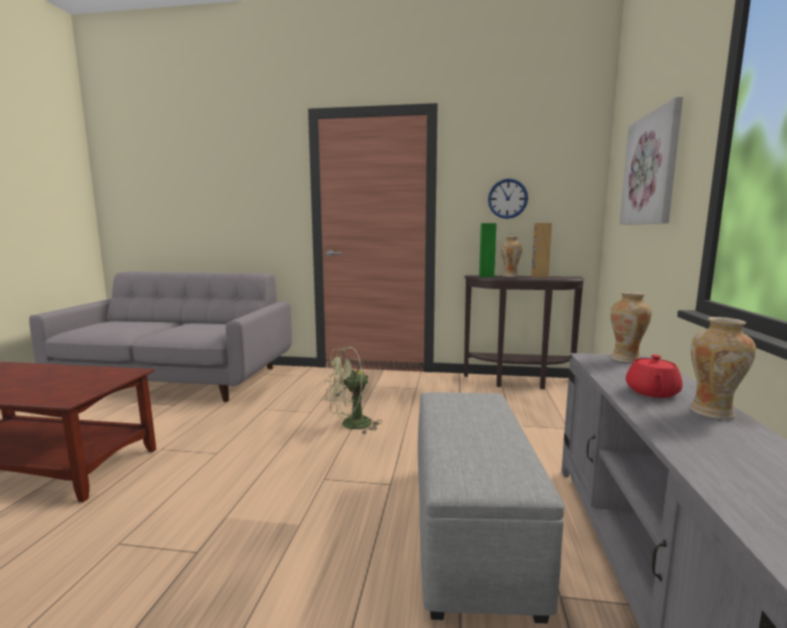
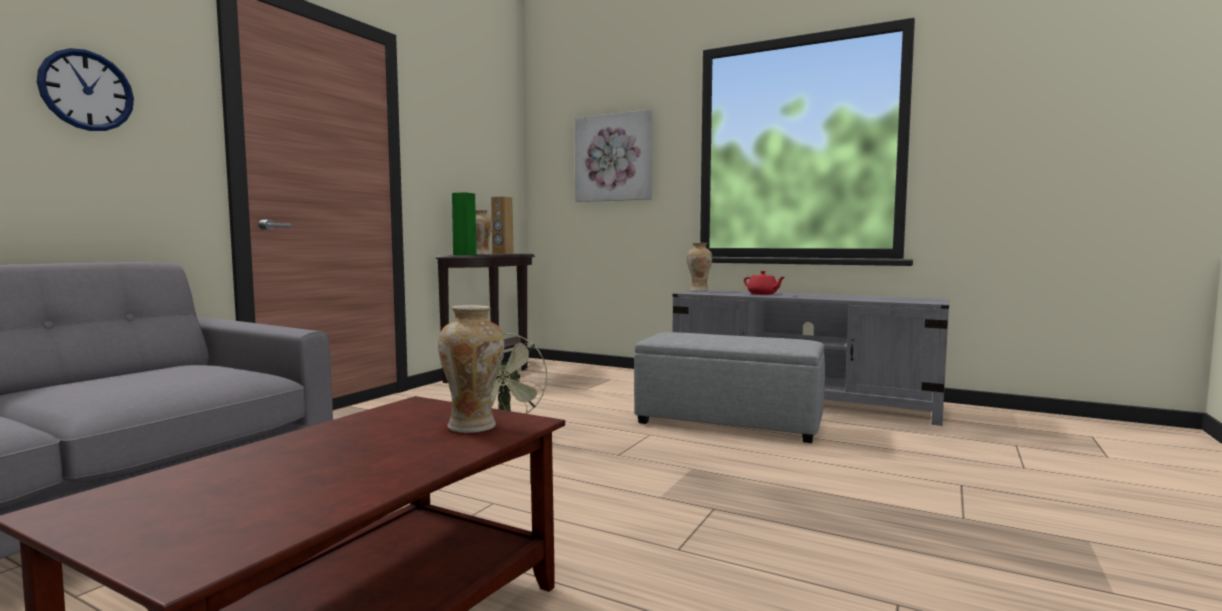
camera: 70 degrees left, 5 degrees down
wall clock [488,178,528,219] -> wall clock moved to [37,48,134,131]
vase [690,317,756,420] -> vase moved to [438,305,504,433]

